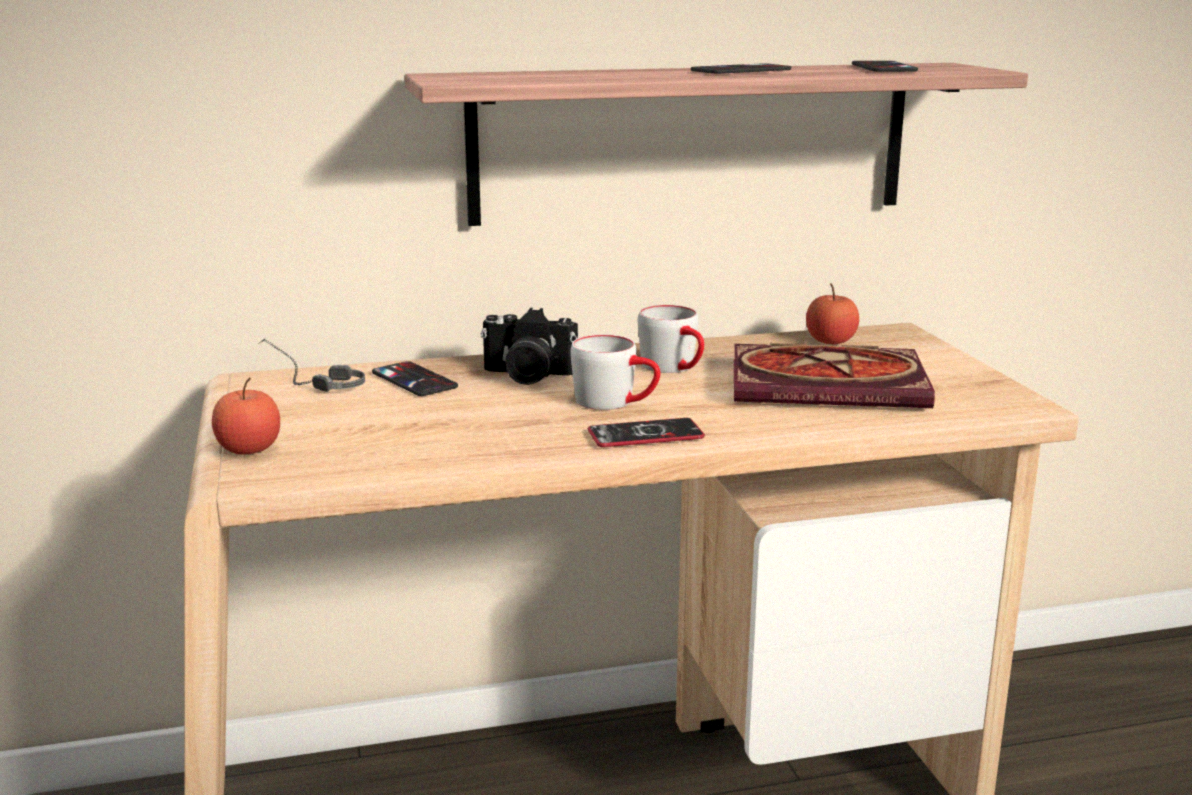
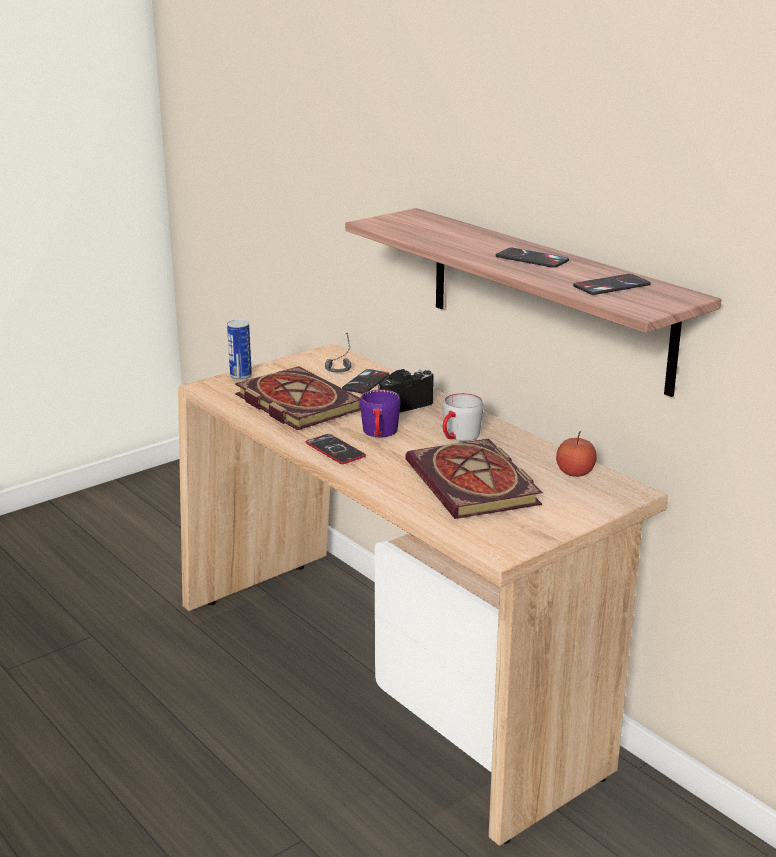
camera: 65 degrees right, 5 degrees up
apple [212,377,280,455] -> can [227,320,252,380]
camera [481,308,578,385] -> camera turned 75 degrees clockwise [378,369,434,413]
grey mug [570,335,661,410] -> purple mug [360,389,401,437]
none -> book [235,366,361,430]

